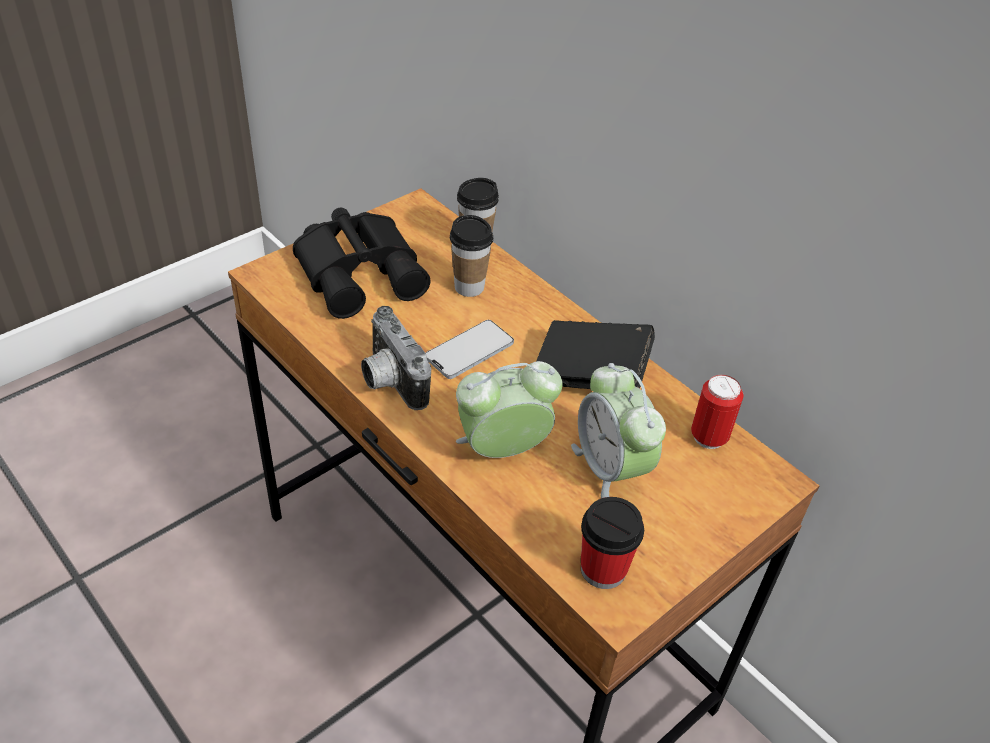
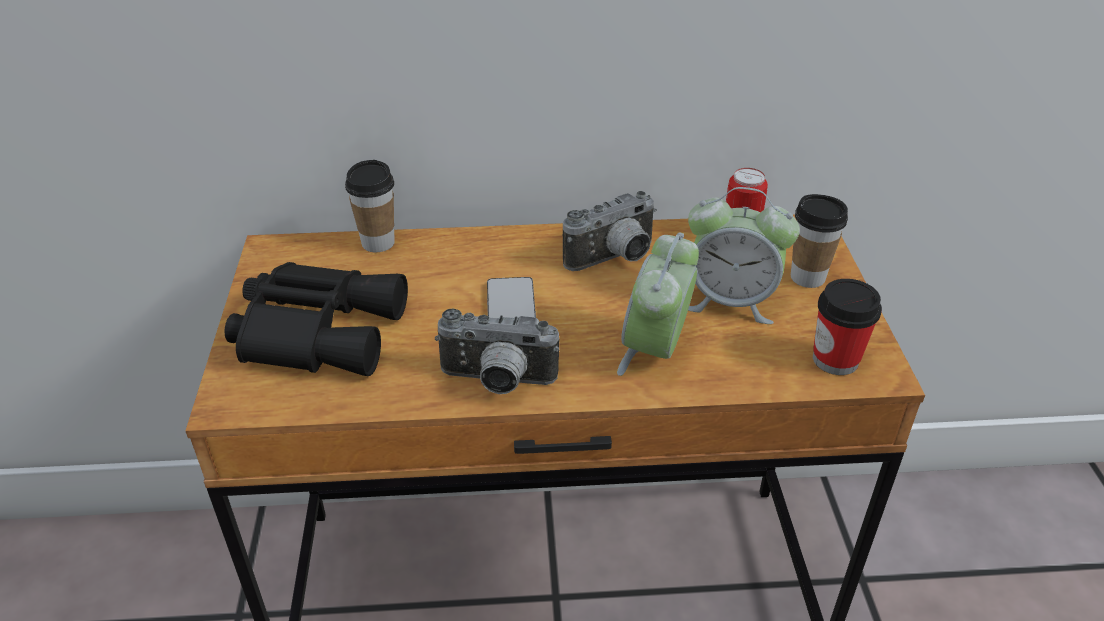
camera: 50 degrees left, 5 degrees down
cup [450,215,493,297] -> cup moved to [791,194,848,288]
black book [536,320,655,389] -> camera [563,191,657,271]

